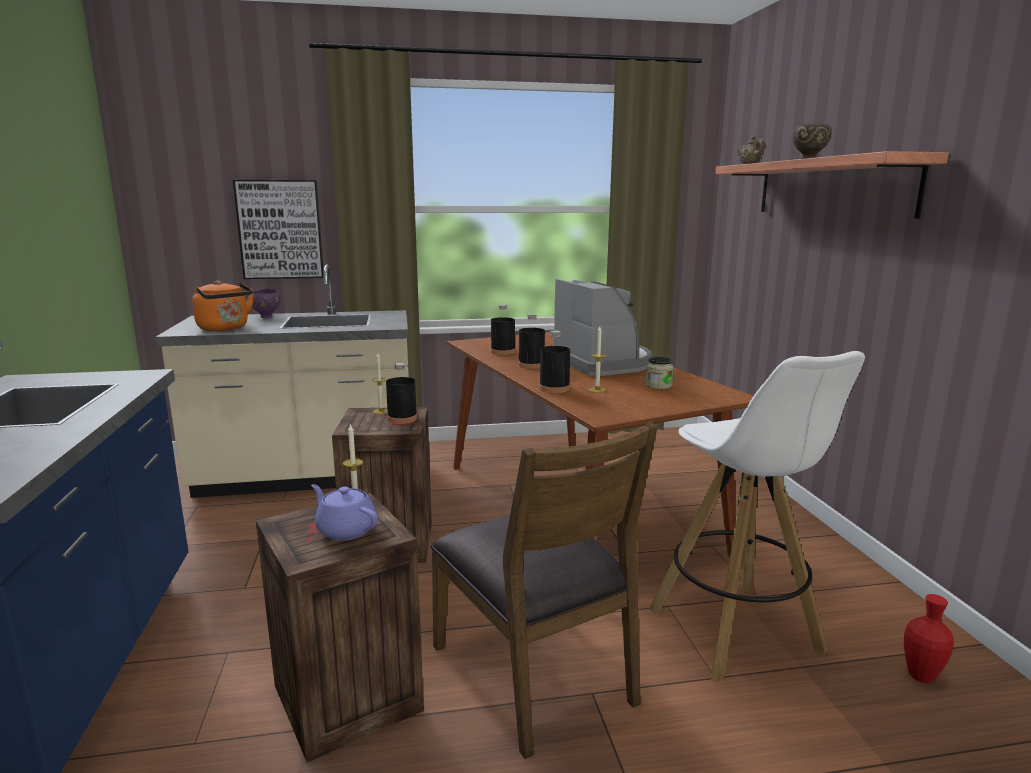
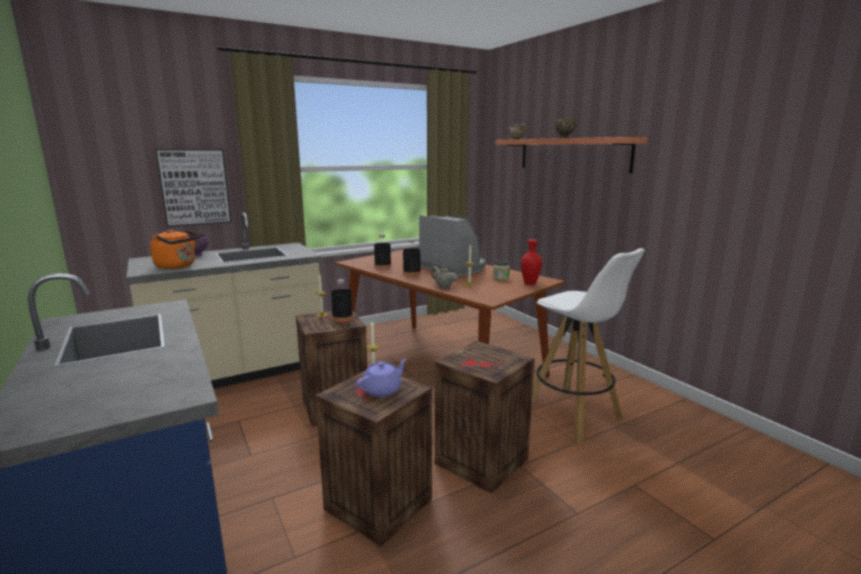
camera: 20 degrees left, 0 degrees up
purple teapot [311,484,378,541] -> purple teapot turned 120 degrees clockwise [357,359,407,397]
brown chair [431,422,657,759] -> crate [435,341,535,494]
black bottle [539,331,570,393] -> beige teapot [431,265,458,288]
red vase [904,594,954,683] -> red vase moved to [521,239,542,285]

